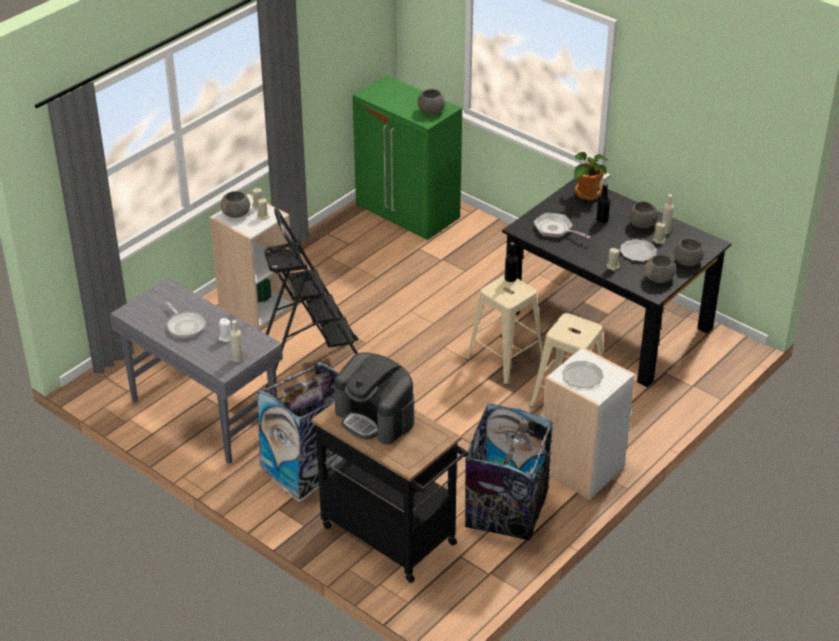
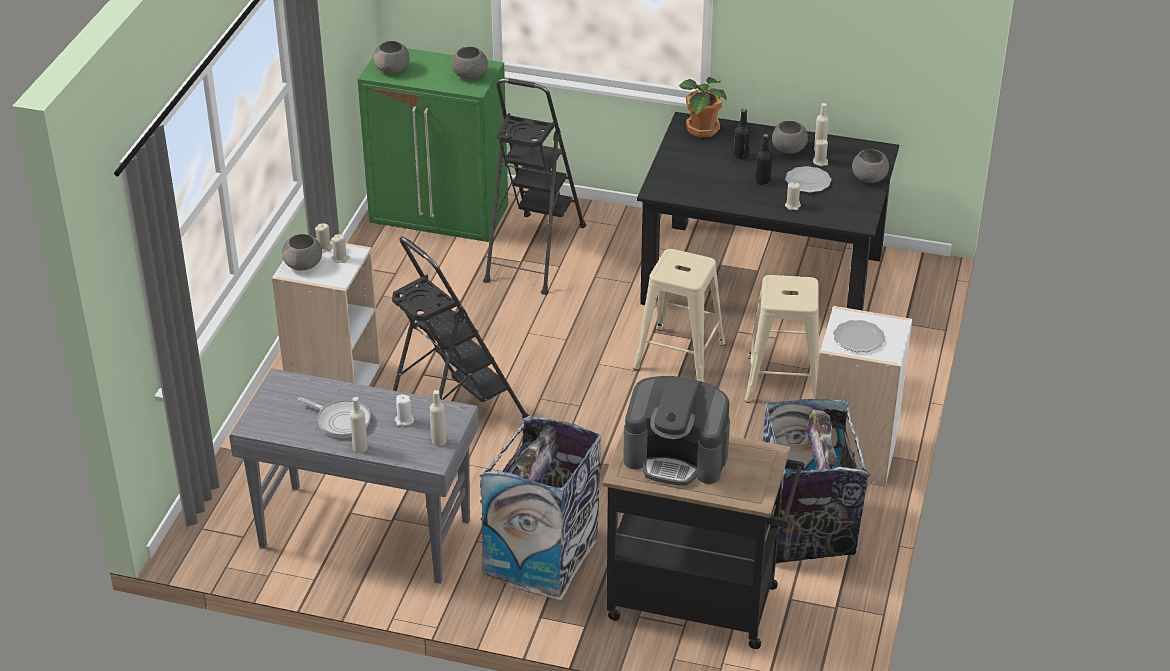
camera: 25 degrees left, 0 degrees up
black bottle [505,242,518,282] -> black bottle moved to [755,134,772,185]
frying pan [534,213,591,239] -> none
grey bowl [644,255,676,283] -> grey bowl moved to [373,41,410,74]
none -> beige bottle [350,397,368,453]
none -> step ladder [483,78,587,295]

